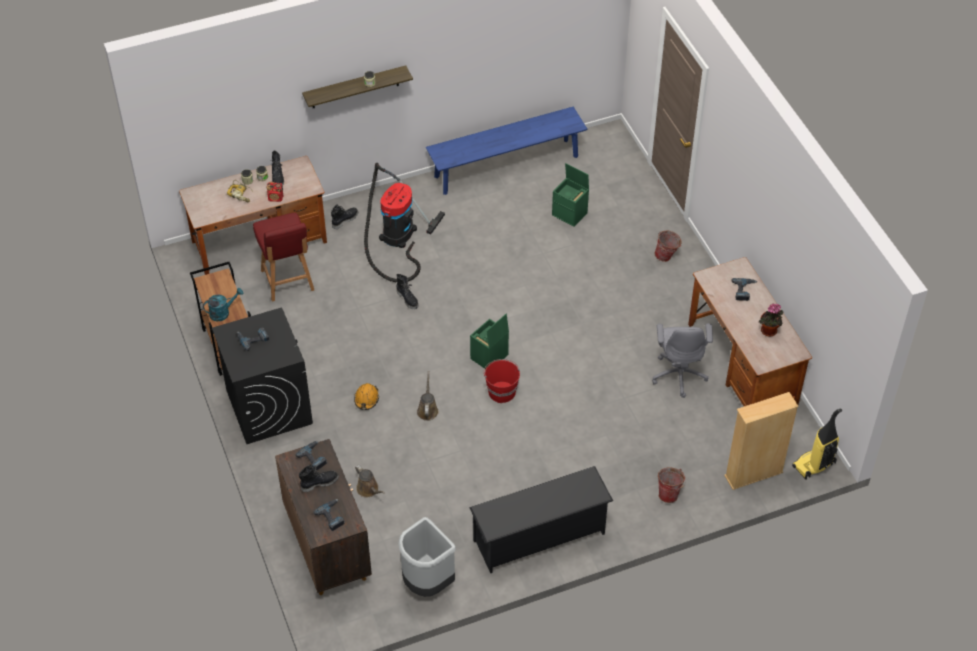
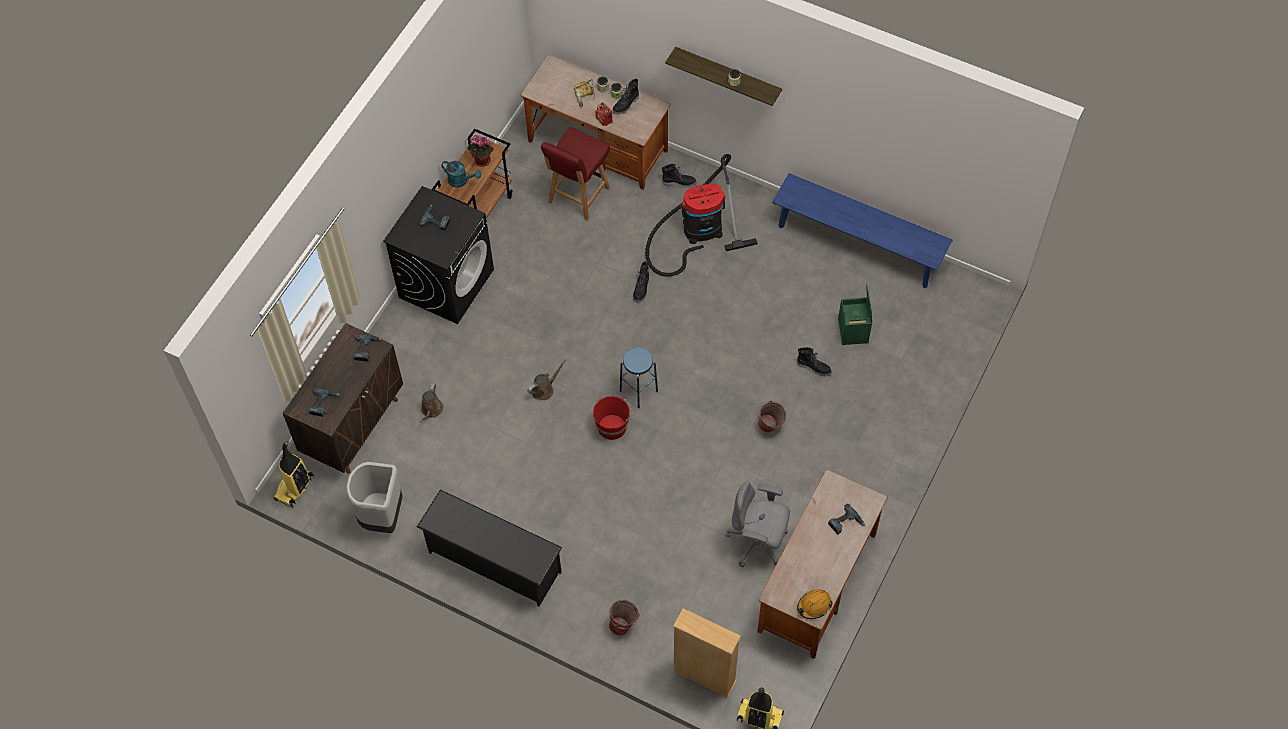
camera: 50 degrees right, 10 degrees up
black boot [299,465,339,493] -> black boot moved to [797,347,832,376]
orange hard hat [354,383,379,410] -> orange hard hat moved to [797,589,833,619]
green storage box [470,314,509,369] -> blue stool [620,348,658,408]
grey office chair [652,323,713,398] -> grey office chair turned 60 degrees clockwise [726,481,790,567]
bucket [654,230,681,262] -> bucket moved to [757,401,786,432]
potted plant [759,304,783,337] -> potted plant moved to [468,135,494,167]
none -> vacuum cleaner [274,441,314,507]

